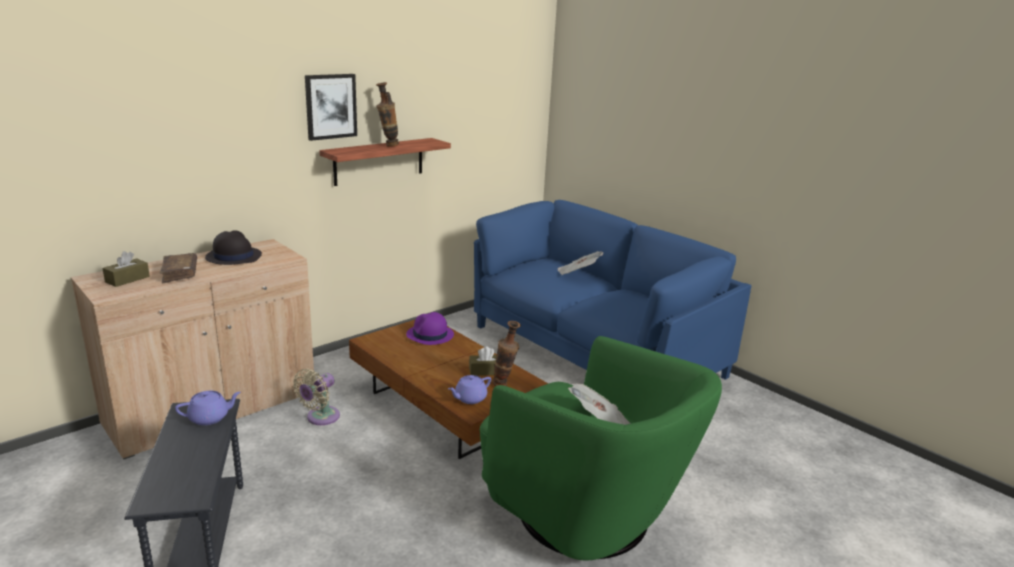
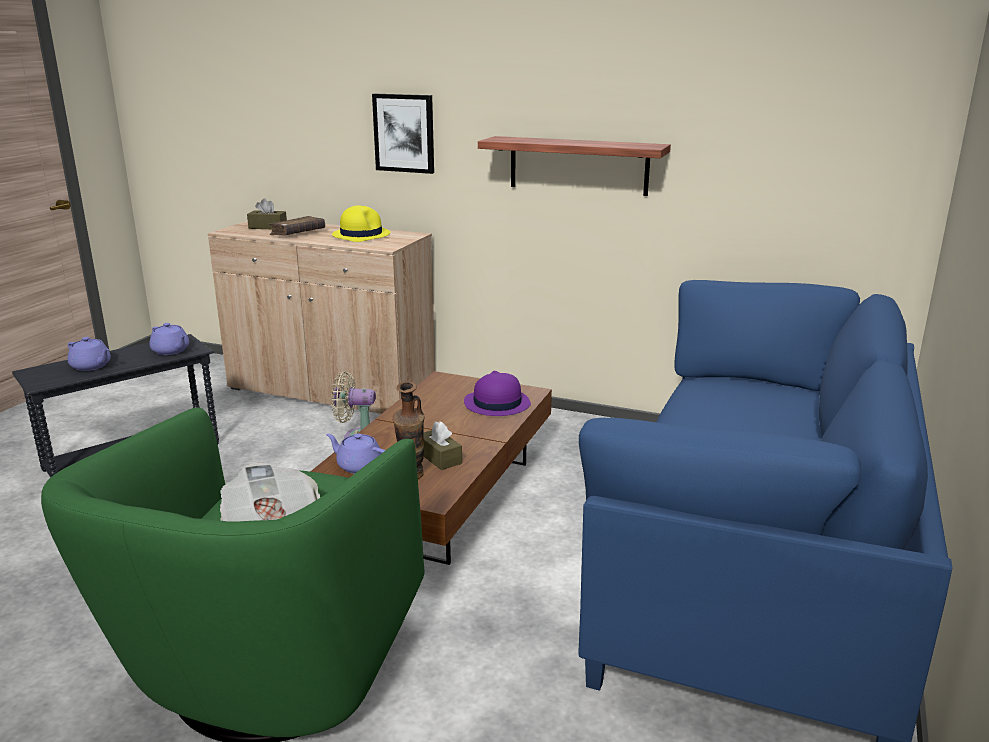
camera: 65 degrees right, 0 degrees up
black hat [205,230,262,265] -> yellow hat [332,205,390,242]
picture [305,74,357,141] -> picture moved to [372,94,434,174]
vase [376,82,399,146] -> none
newspaper [558,251,603,275] -> none
none -> purple teapot [68,337,111,371]

